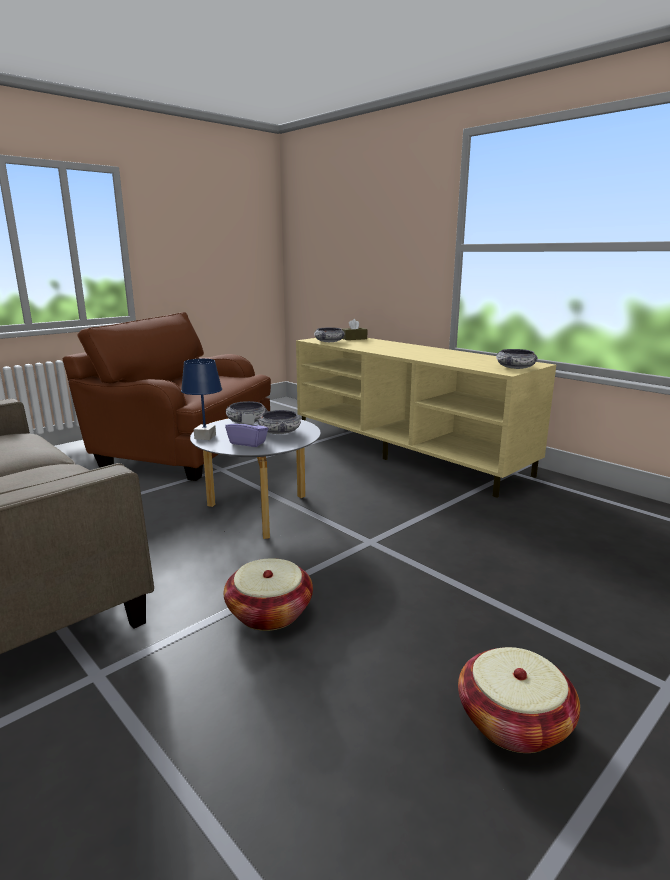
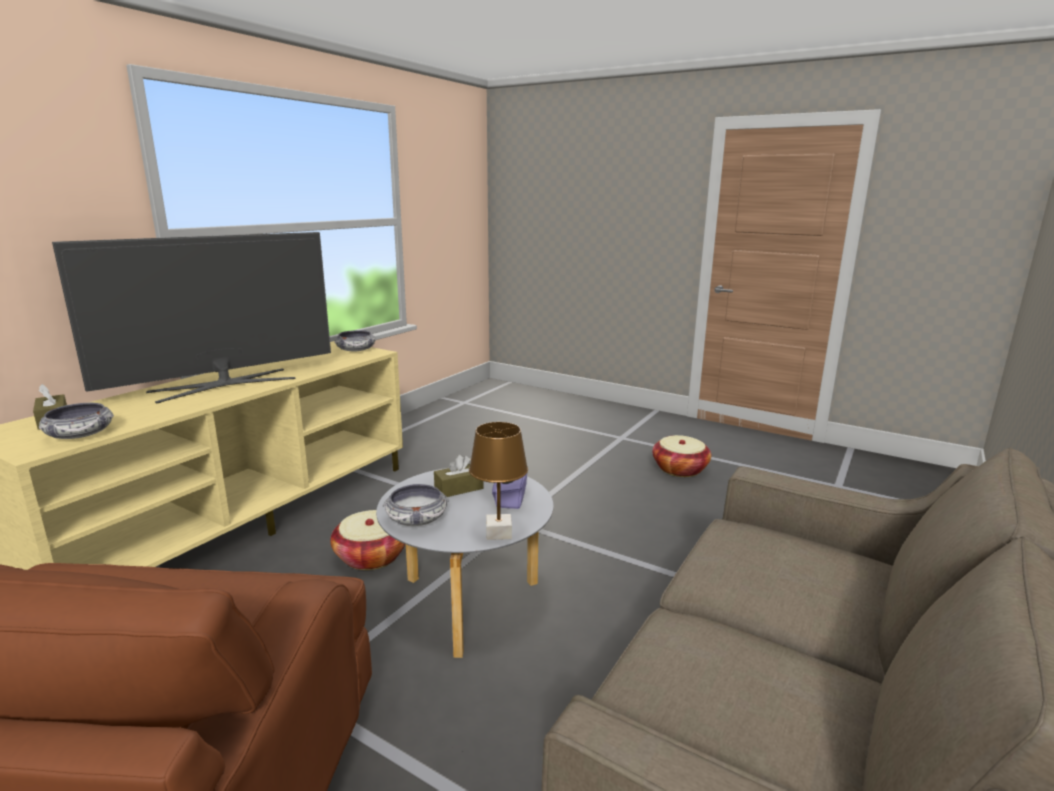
camera: 105 degrees left, 0 degrees up
blue table lamp [181,359,222,440] -> brown table lamp [469,422,528,540]
basket [224,558,313,631] -> basket moved to [330,510,406,570]
bowl [257,410,302,434] -> brown tissue box [434,455,484,497]
none -> television [52,232,331,403]

